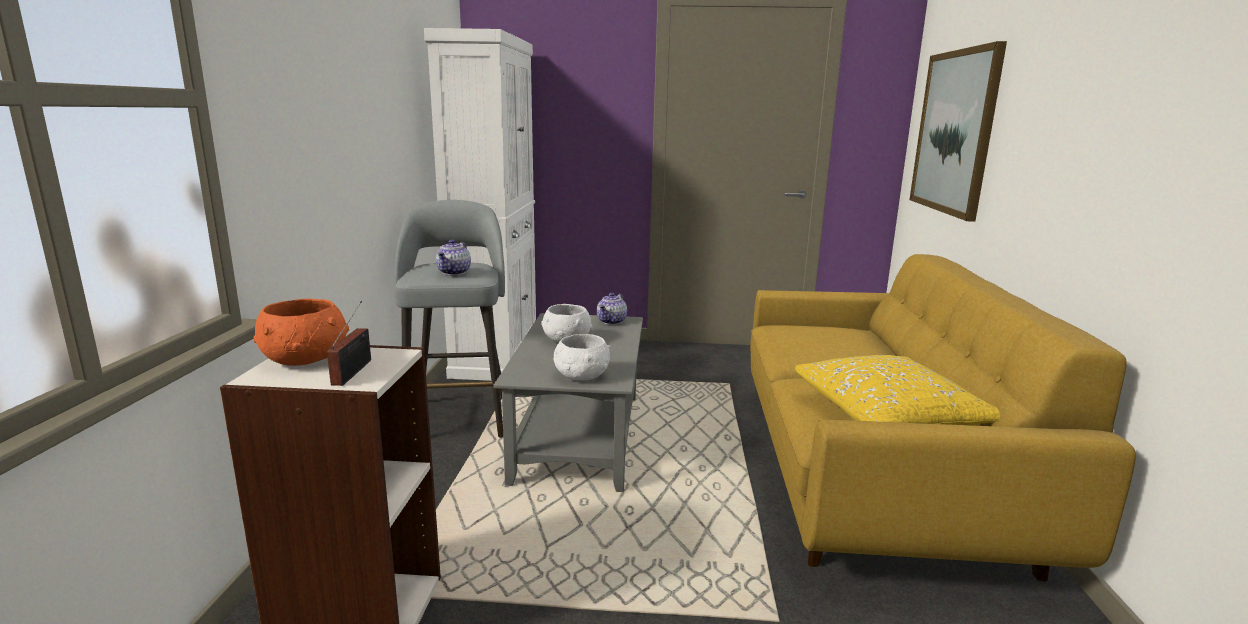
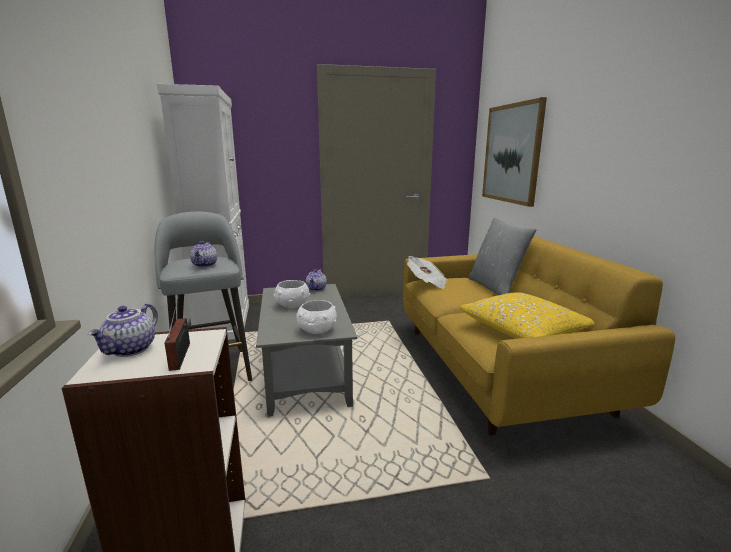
camera: 15 degrees left, 0 degrees up
orange bowl [253,299,349,366] -> teapot [88,304,158,357]
none -> newspaper [407,256,448,289]
none -> grey pillow [468,218,537,295]

